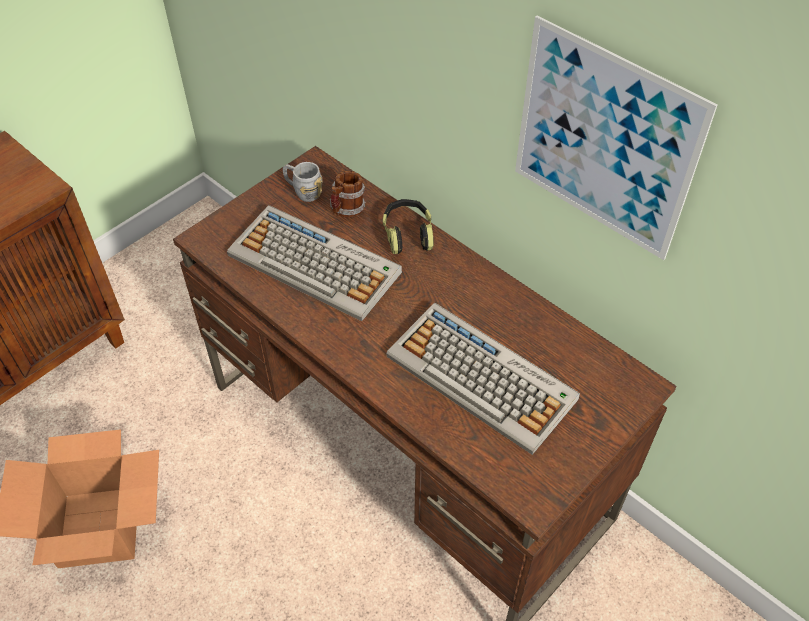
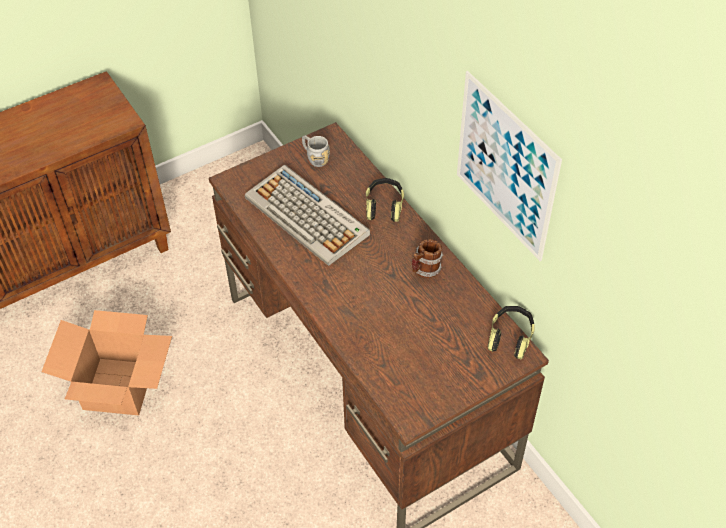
camera: 15 degrees right, 0 degrees up
mug [330,171,366,217] -> mug moved to [412,239,443,278]
keyboard [386,303,580,455] -> none
none -> headphones [488,306,535,359]

